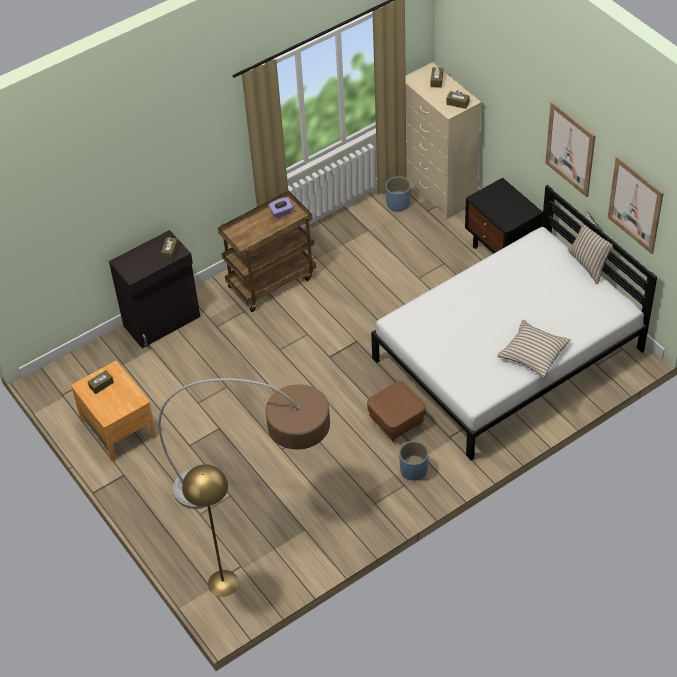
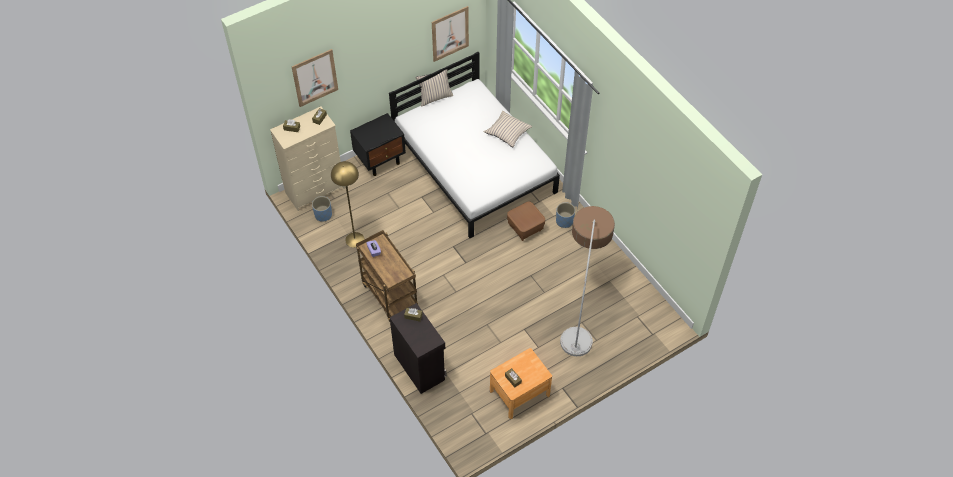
camera: 90 degrees left, 5 degrees up
yellow floor lamp [182,464,239,597] -> yellow floor lamp moved to [331,161,364,248]
picture [545,102,595,197] -> picture moved to [292,49,338,107]

